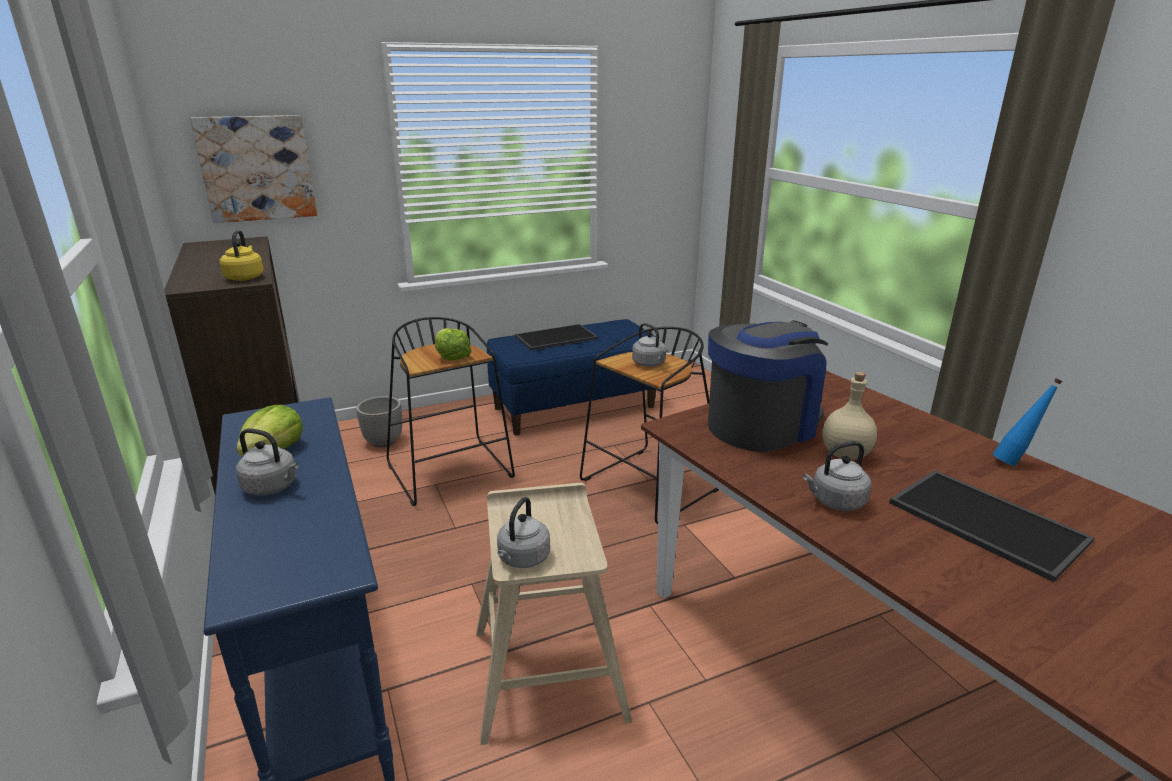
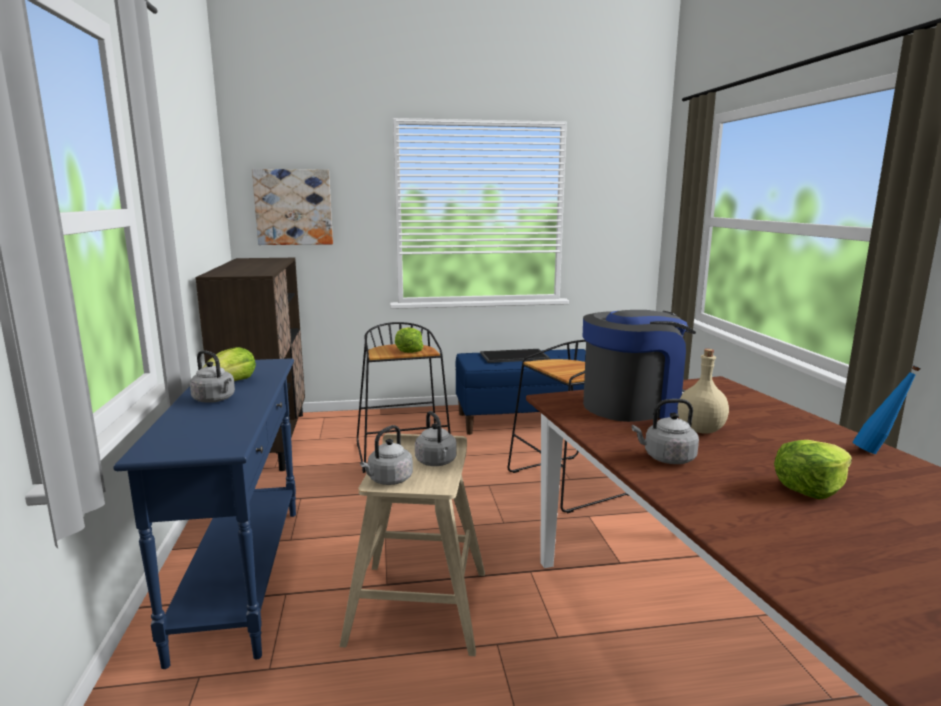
camera: 15 degrees right, 10 degrees down
yellow kettle [219,230,264,281] -> none
planter [356,396,402,448] -> none
grey kettle [632,323,668,367] -> grey kettle moved to [415,411,457,466]
tray [889,470,1094,582] -> lettuce [774,440,852,499]

